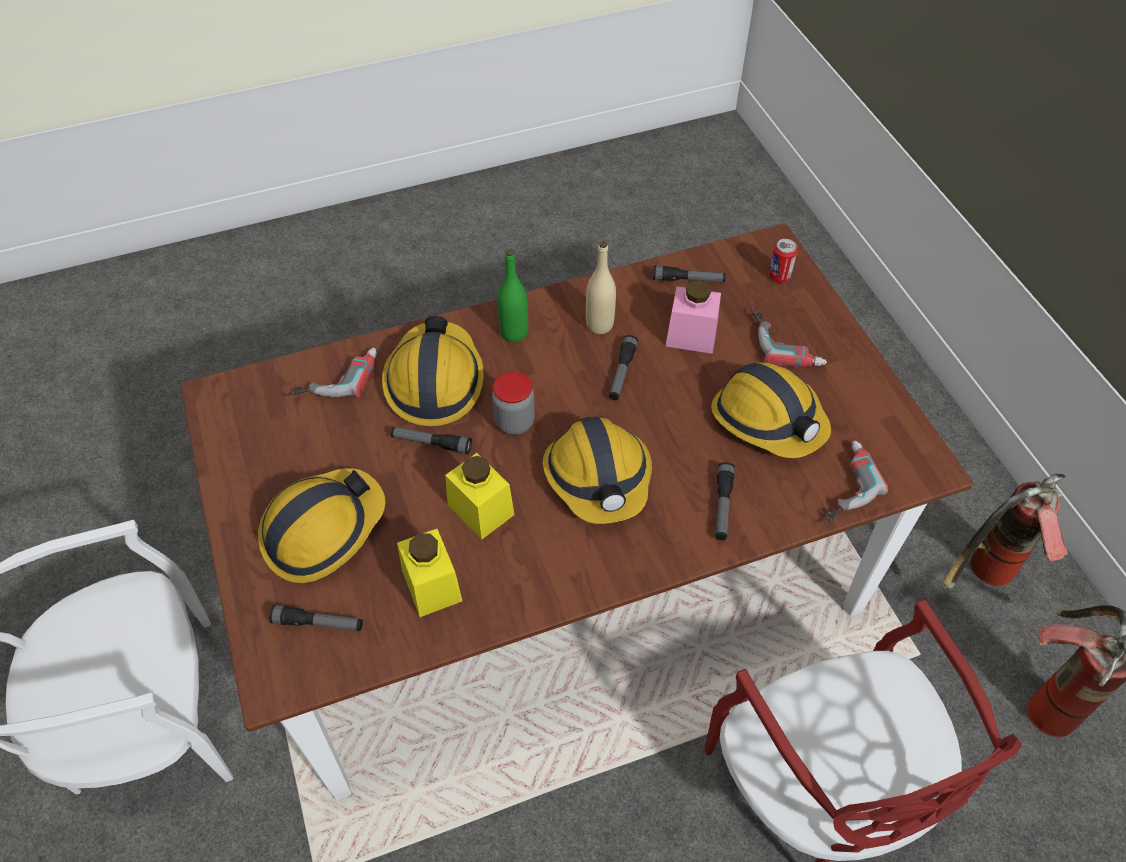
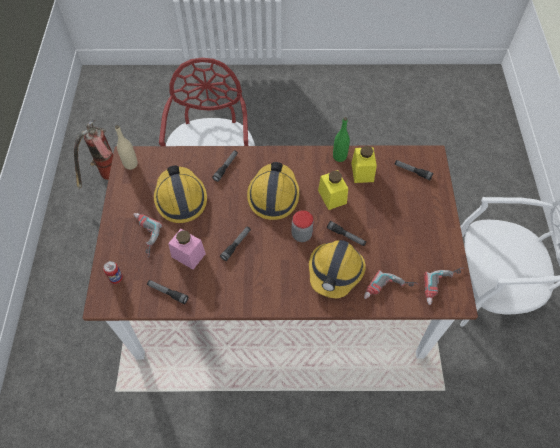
camera: 160 degrees left, 5 degrees up
hard hat [258,468,386,583] -> none
green bottle [497,249,528,342] -> green bottle moved to [333,117,350,162]
beige bottle [586,241,616,334] -> beige bottle moved to [115,125,138,170]
power drill [823,440,888,525] -> power drill moved to [424,267,464,305]
fire extinguisher [942,473,1068,589] -> none

